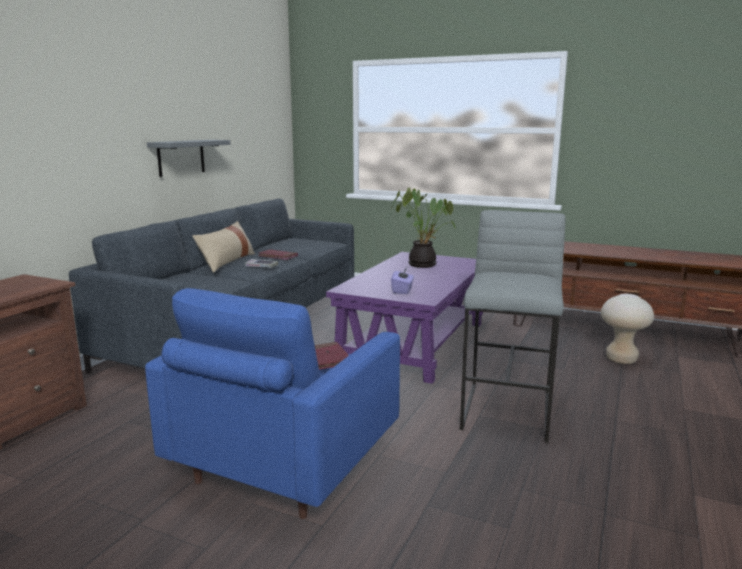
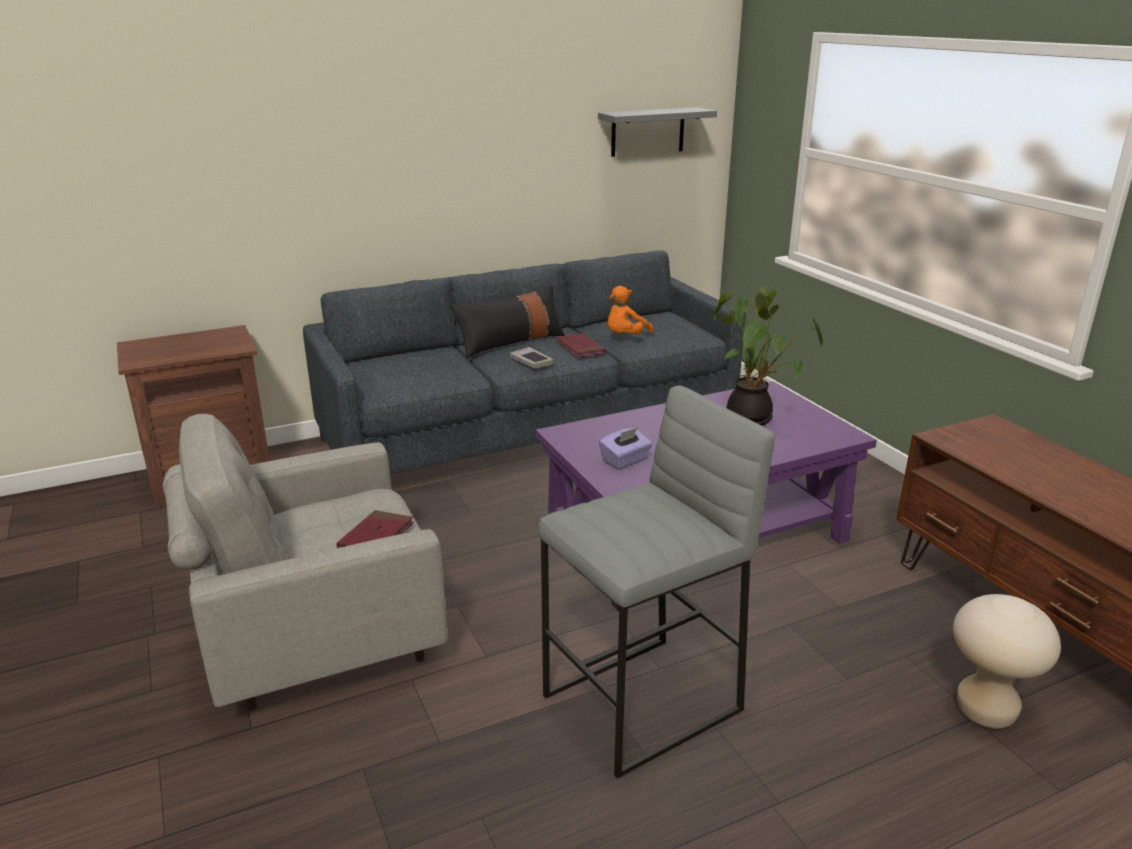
camera: 40 degrees right, 10 degrees up
blue armchair [145,288,400,519] -> grey armchair [163,414,447,711]
grey shelf [147,140,231,177] -> grey shelf moved to [598,107,717,157]
beige pillow [192,221,255,273] -> black pillow [451,285,565,358]
none -> orange plush toy [607,286,654,334]

